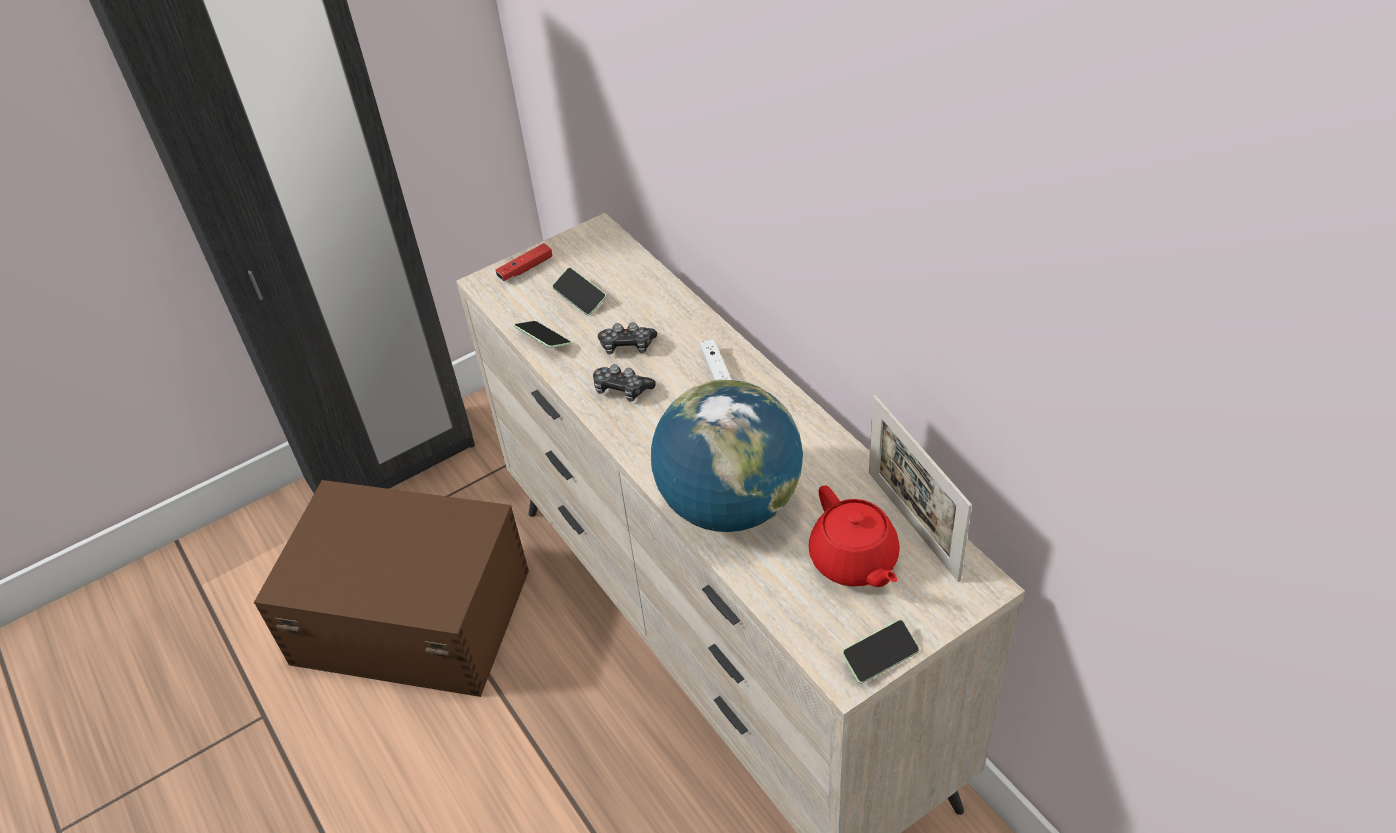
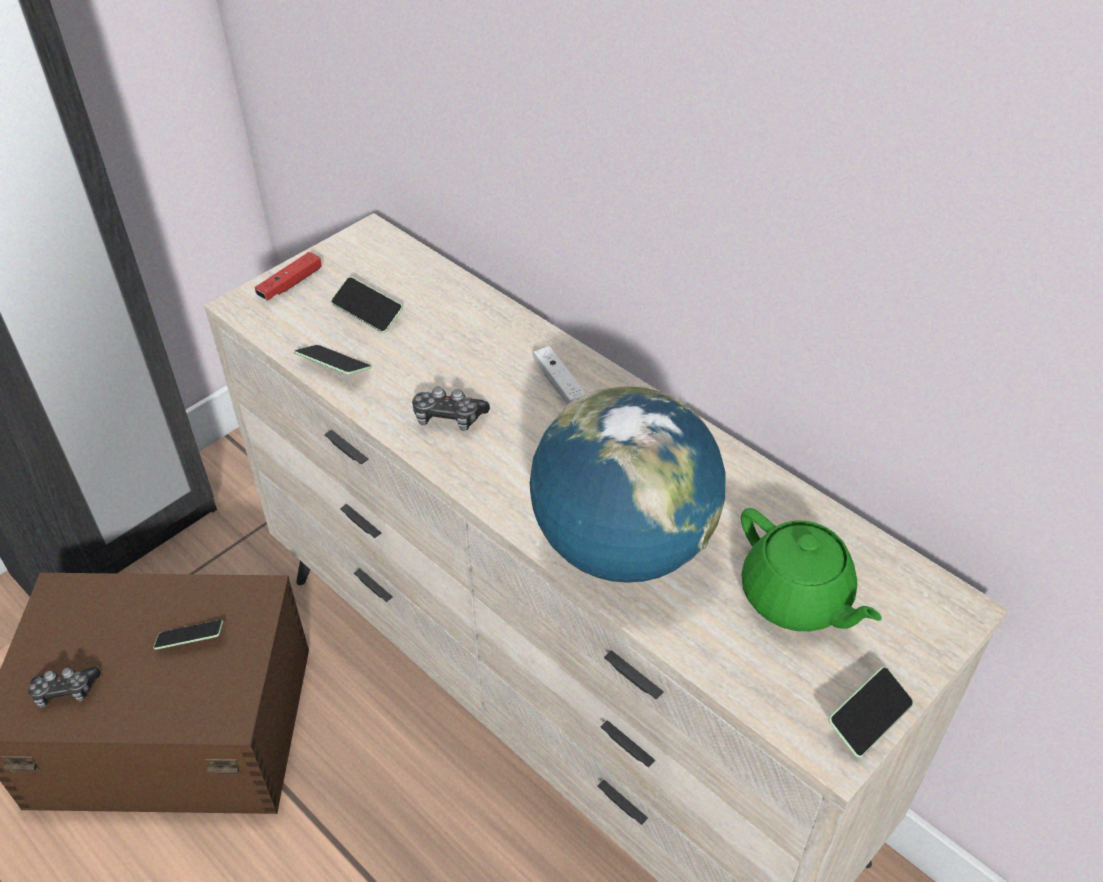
camera: 15 degrees left, 0 degrees up
game controller [598,322,657,354] -> game controller moved to [28,667,100,708]
red teapot [809,485,900,587] -> green teapot [741,508,882,631]
picture frame [869,395,972,582] -> none
none -> phone [153,620,223,650]

